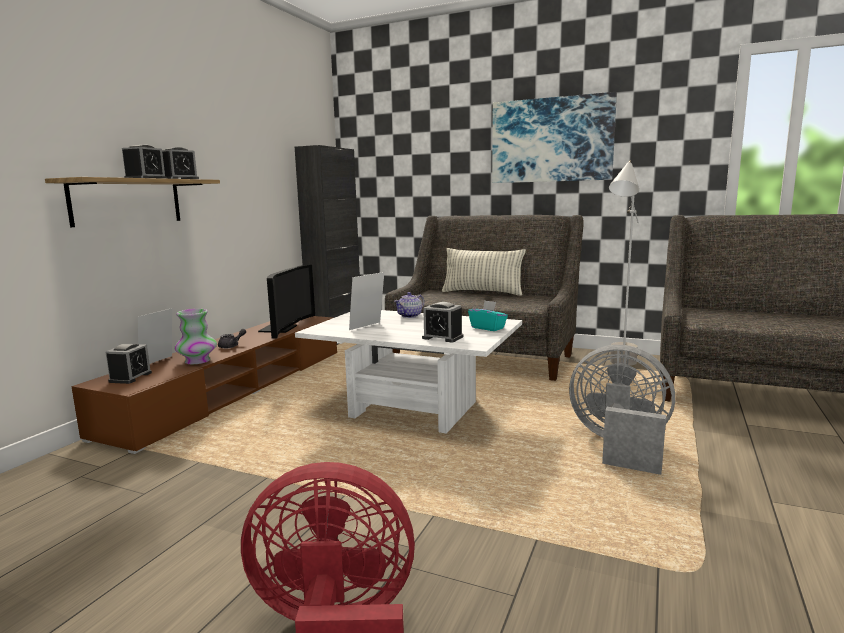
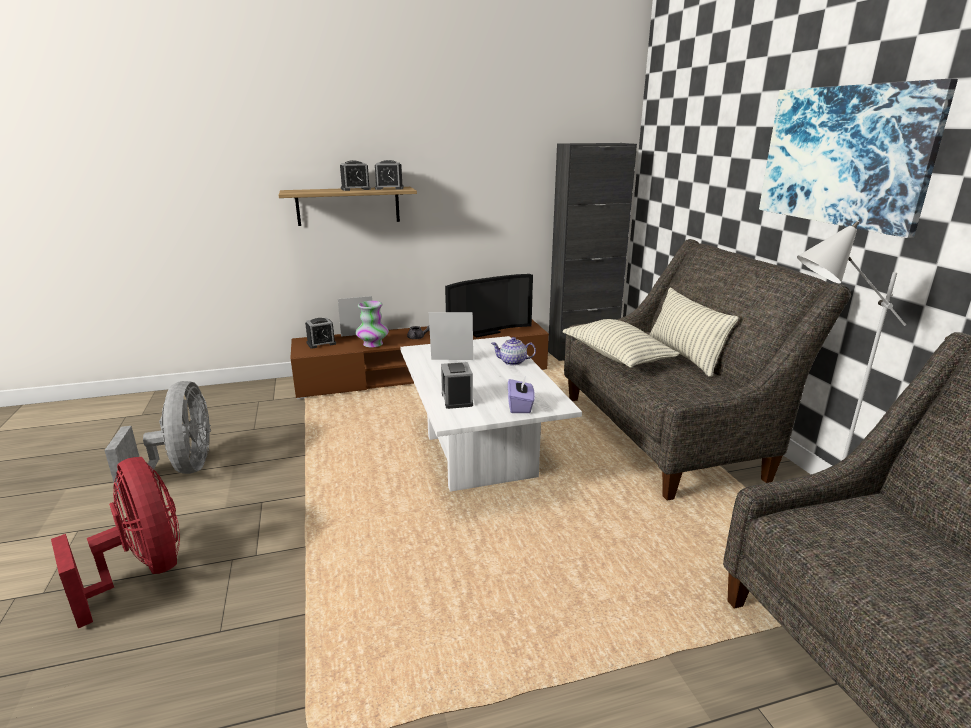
camera: 50 degrees right, 10 degrees up
turquoise tissue box [468,301,508,331] -> purple tissue box [508,378,535,413]
grey fan [569,345,675,475] -> grey fan moved to [104,381,211,494]
none -> pillow [563,319,680,368]

